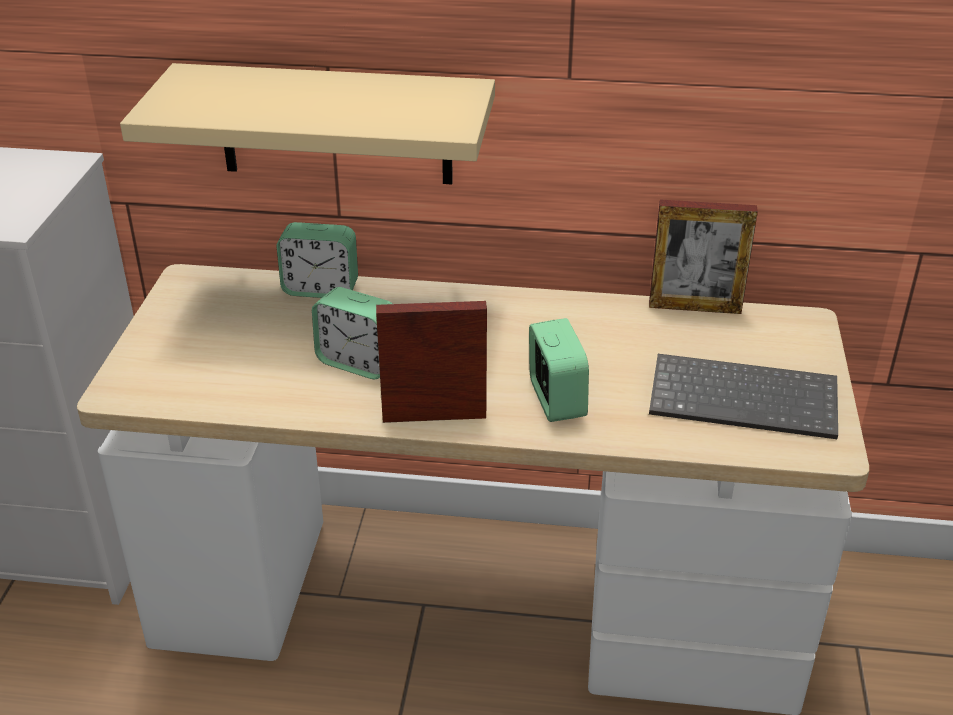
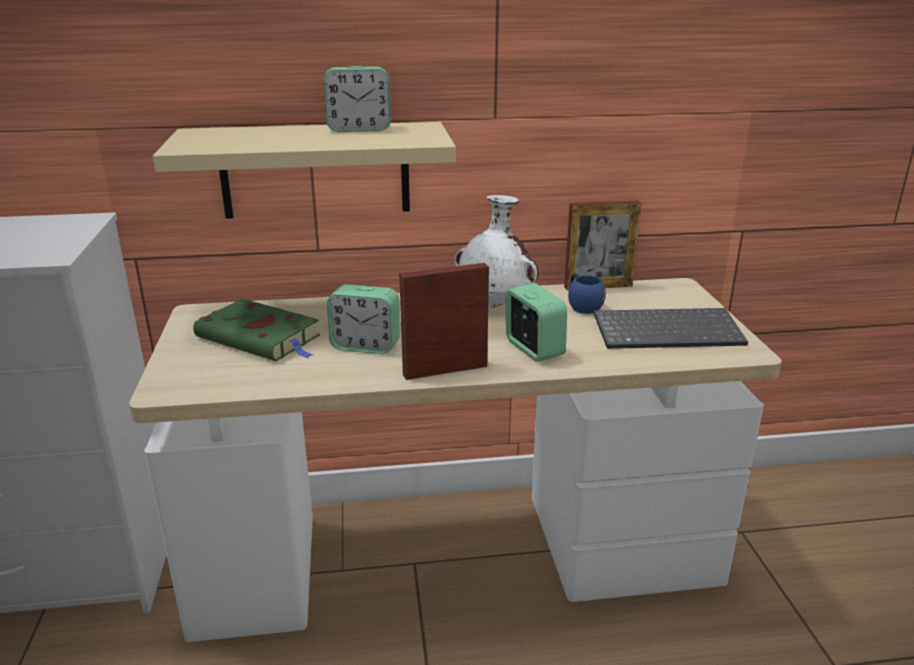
camera: 15 degrees left, 10 degrees down
alarm clock [277,222,358,298] -> alarm clock moved to [323,66,391,132]
none -> green book [193,299,320,361]
none -> white vase [455,195,539,307]
none -> blue mug [568,273,606,314]

